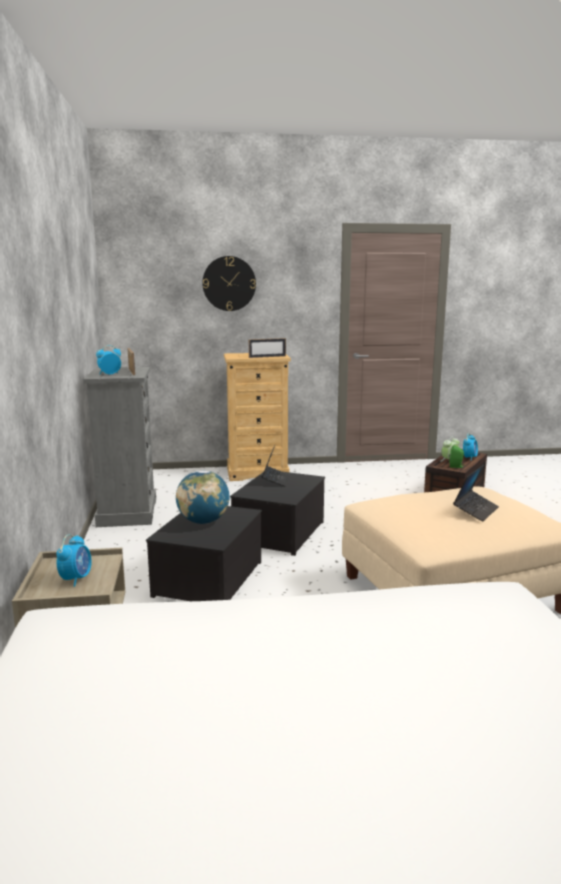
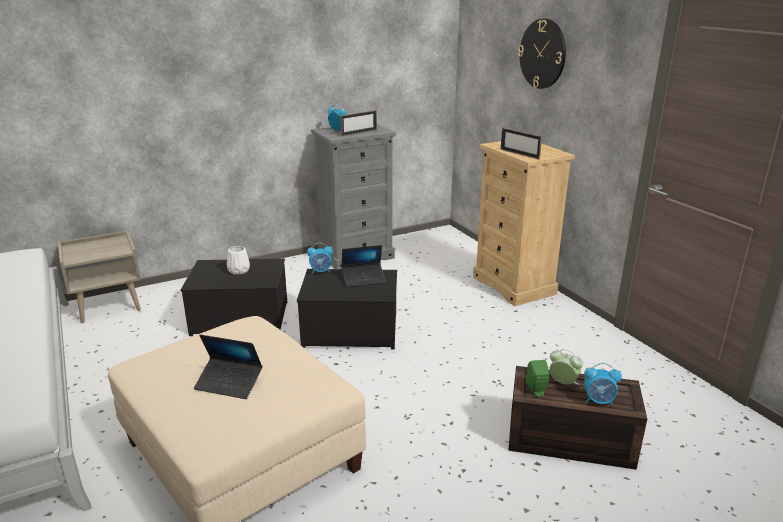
camera: 70 degrees right, 10 degrees up
alarm clock [56,535,92,587] -> alarm clock moved to [307,243,333,274]
globe [176,470,230,524] -> white vase [227,246,250,275]

